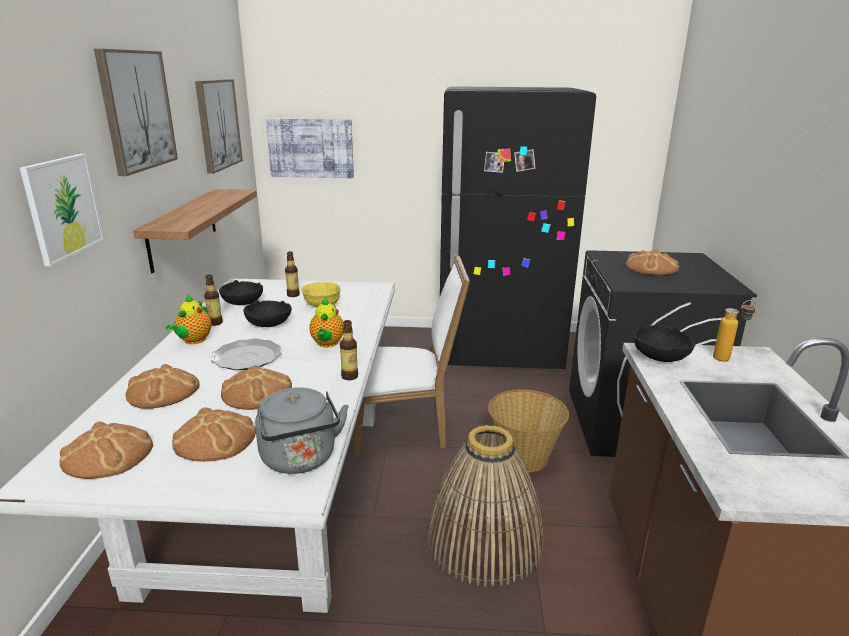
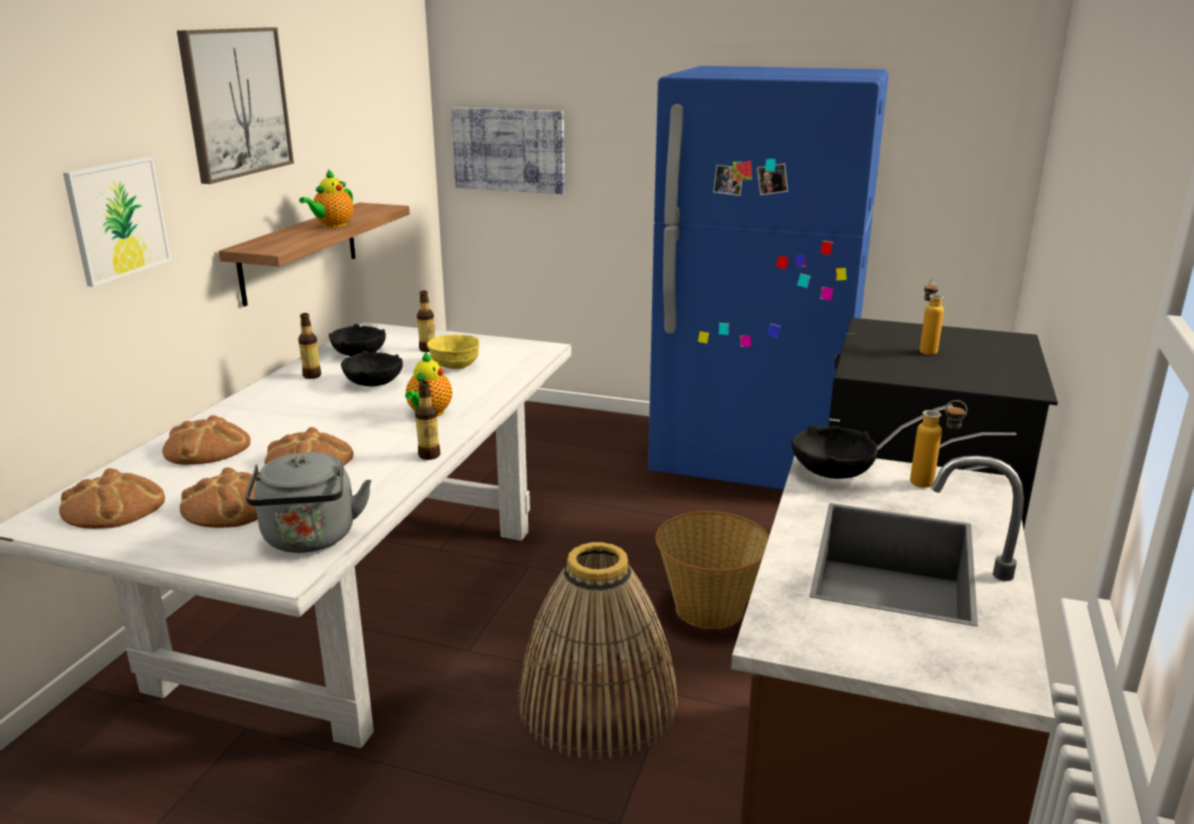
camera: 15 degrees right, 0 degrees up
teapot [166,295,212,344] -> teapot moved to [299,169,353,228]
picture [195,79,243,174] -> none
plate [211,339,281,370] -> none
white chair [354,256,470,457] -> none
black fridge [440,86,596,369] -> blue fridge [648,66,889,490]
bread [626,249,679,275] -> bottle [919,279,944,355]

